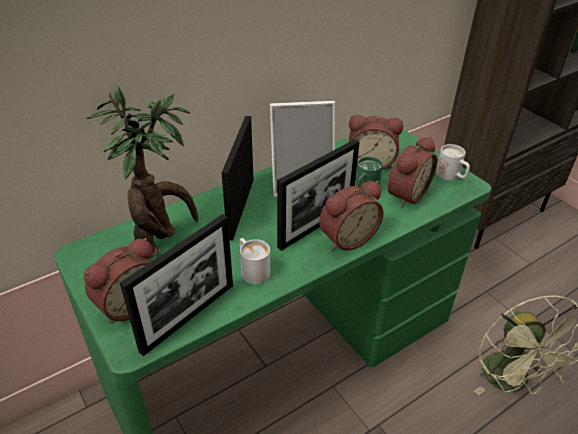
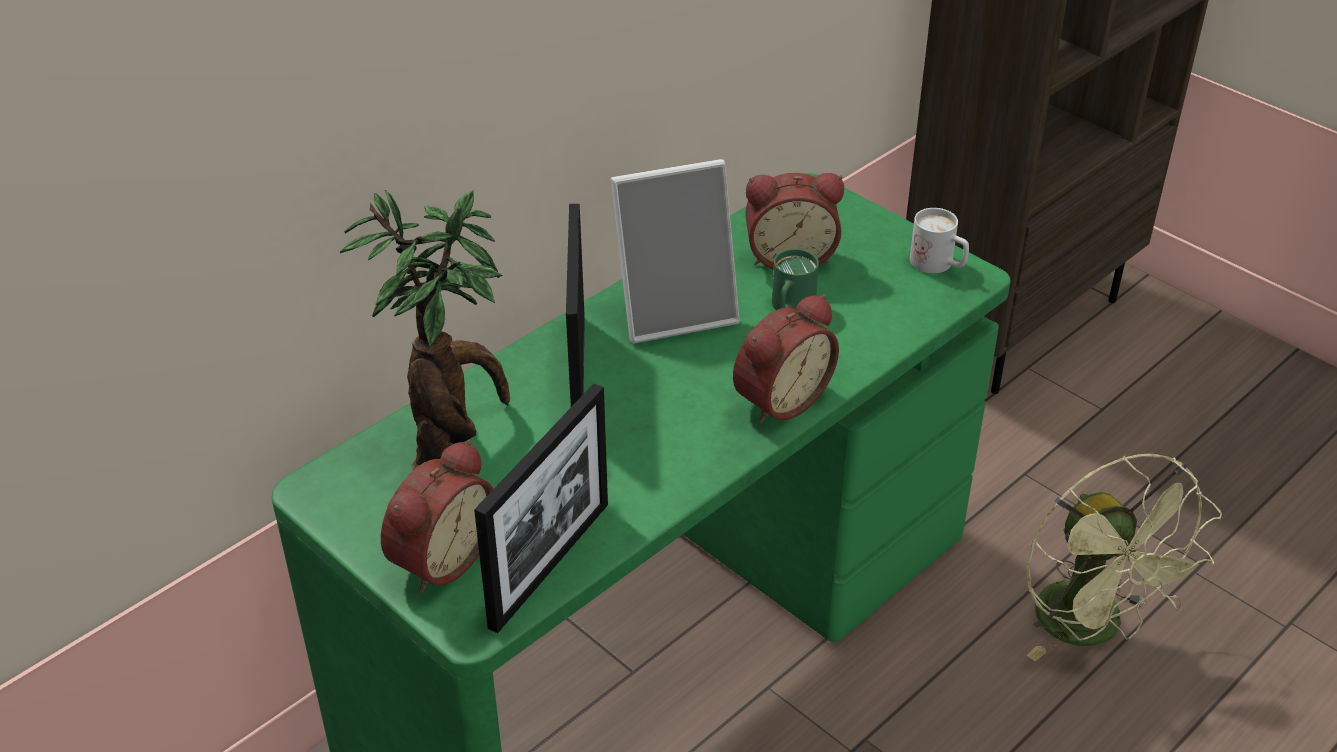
camera: 10 degrees left, 0 degrees up
white mug [240,238,270,284] -> none
picture frame [277,139,360,251] -> none
alarm clock [388,136,437,208] -> none

